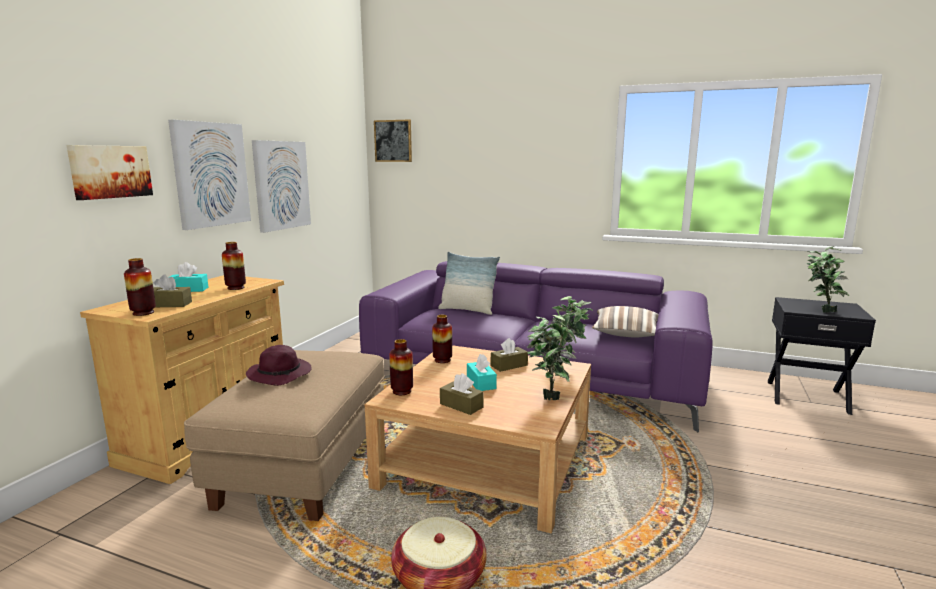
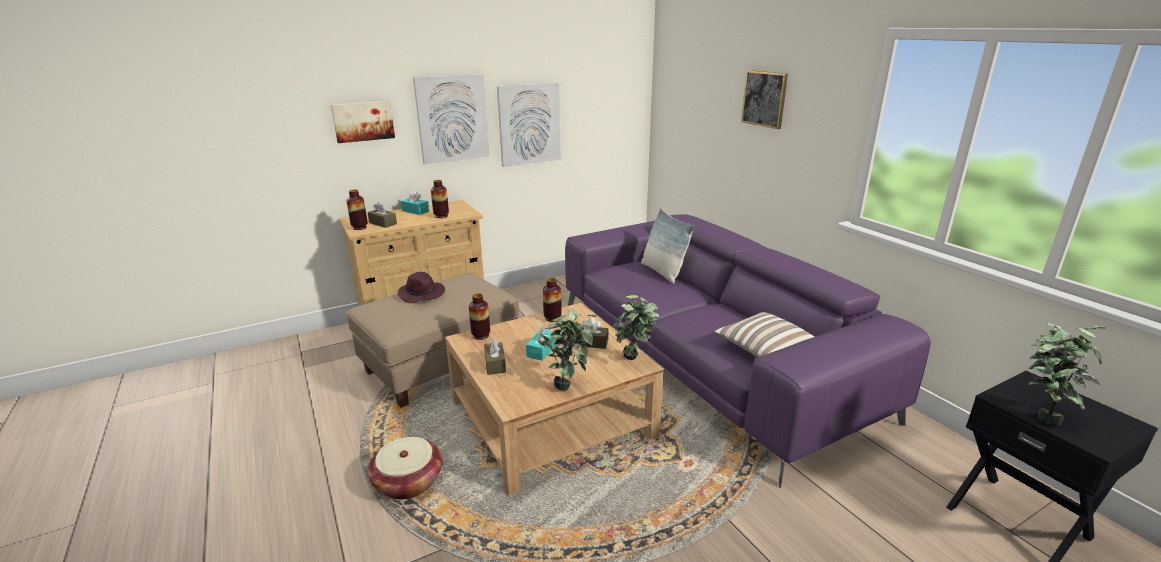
camera: 40 degrees right, 10 degrees up
picture [374,119,412,162] -> picture moved to [741,70,788,129]

